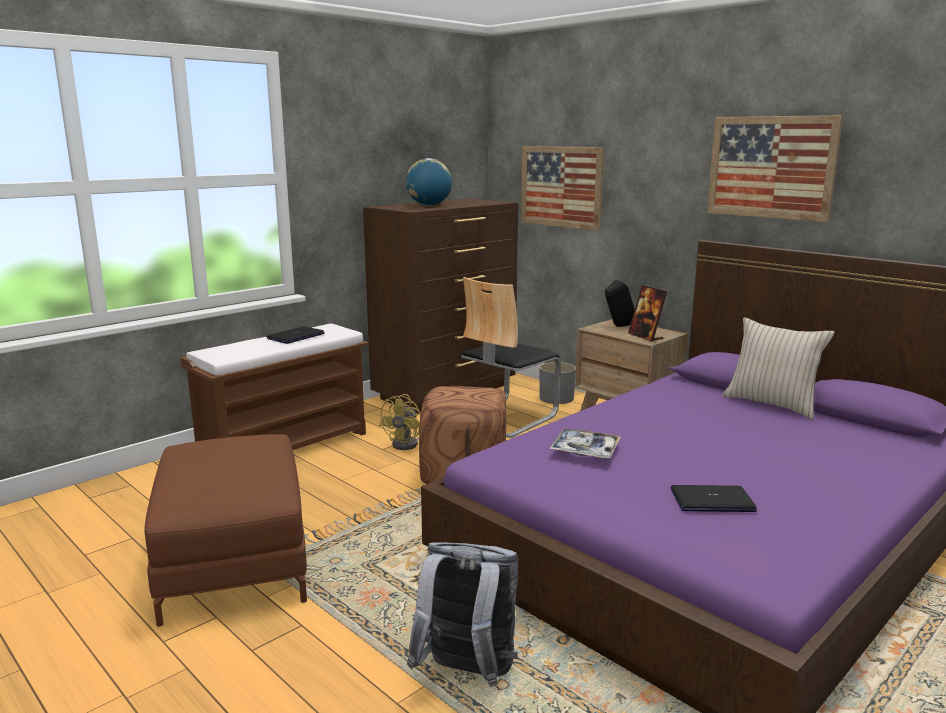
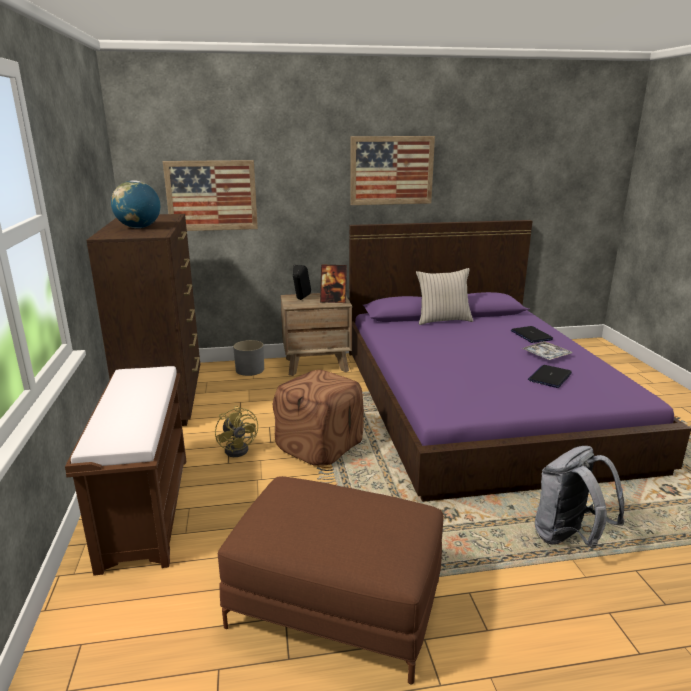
camera: 55 degrees left, 5 degrees up
laptop [267,326,325,344] -> laptop moved to [511,326,553,343]
chair [461,277,561,438] -> none
tray [549,429,621,458] -> tray moved to [522,342,573,360]

